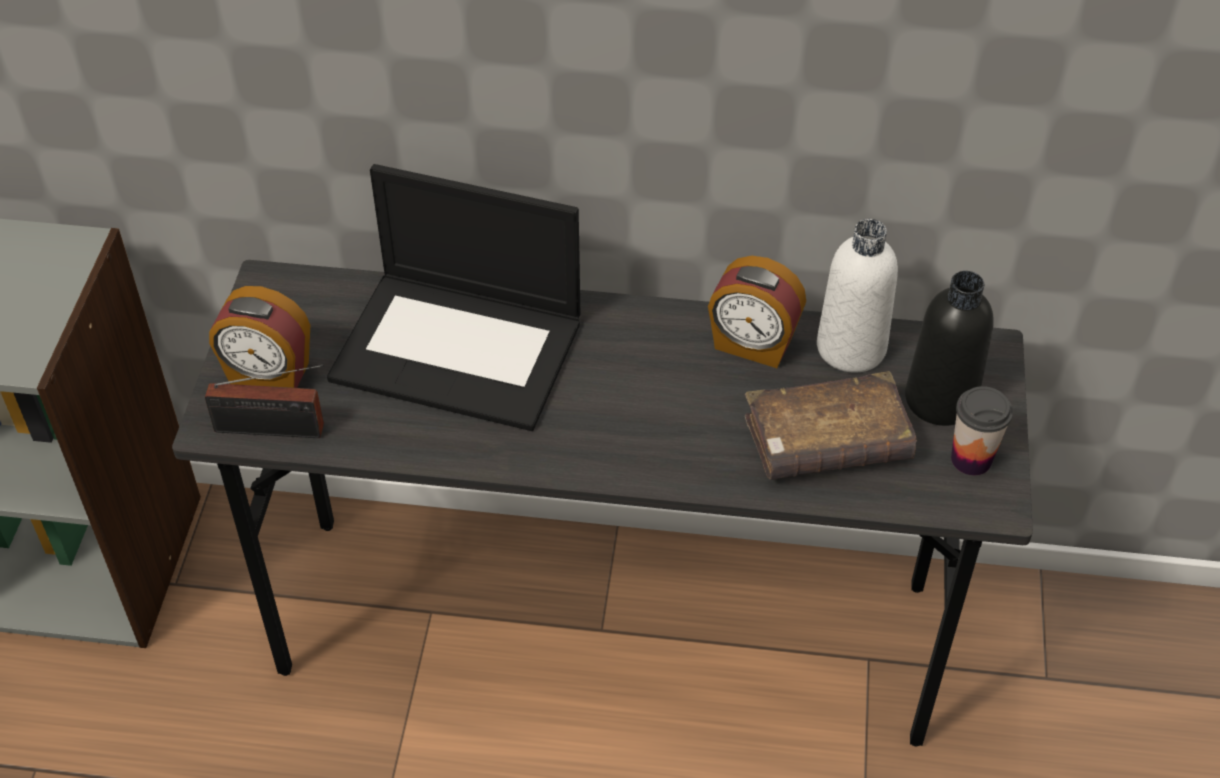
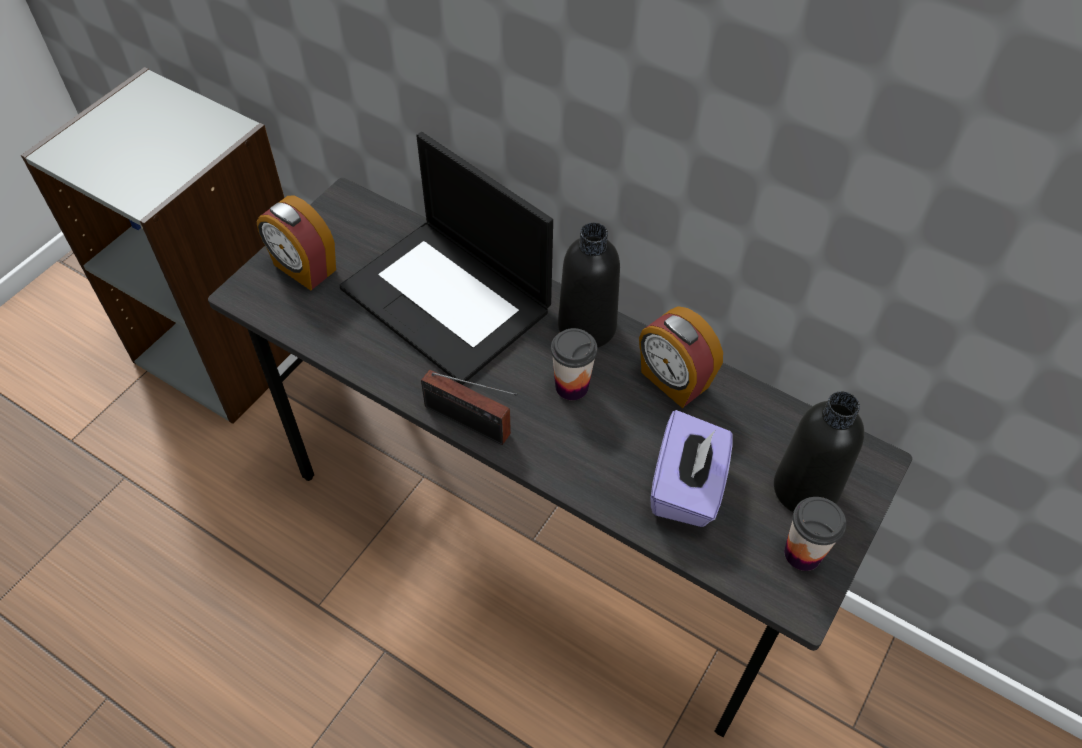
camera: 25 degrees right, 5 degrees up
radio [205,365,324,438] -> radio moved to [421,370,518,445]
brown book [745,371,917,480] -> purple tissue box [650,410,732,527]
white bottle [817,219,898,373] -> none
none -> cup [551,328,597,400]
none -> black bottle [558,223,620,348]

